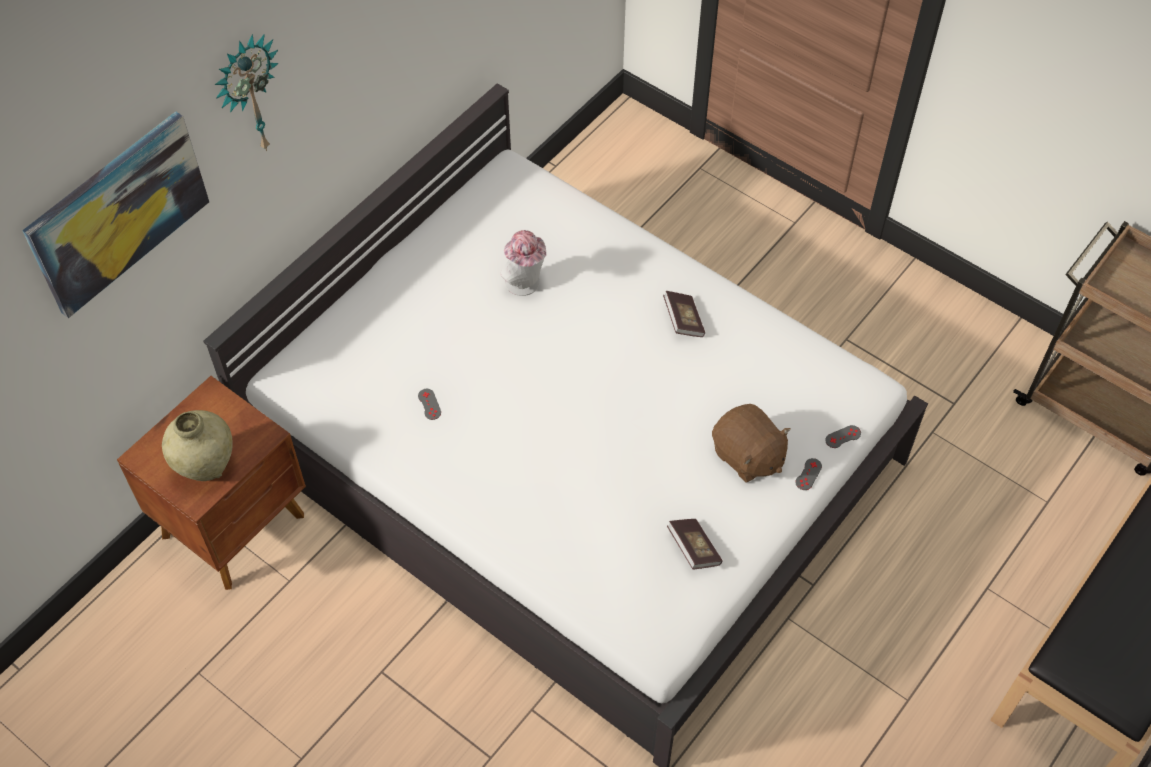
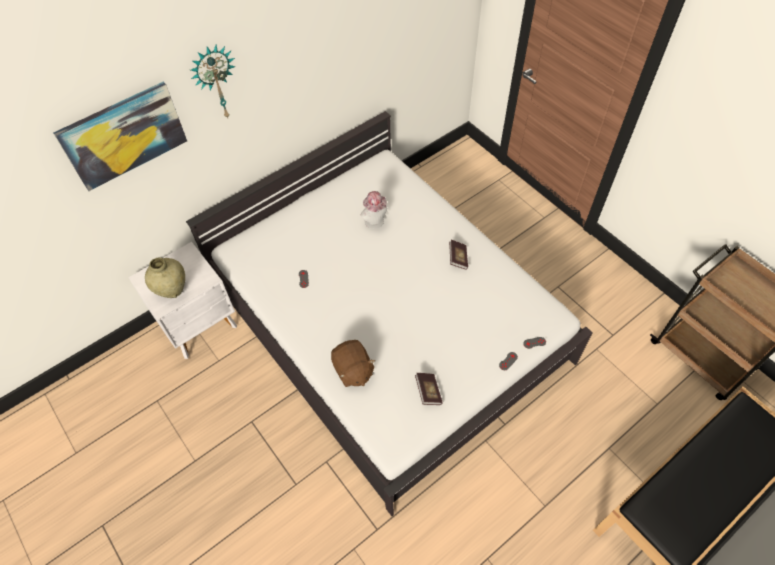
camera: 15 degrees right, 0 degrees up
brown nightstand [117,376,306,590] -> white nightstand [129,242,237,359]
brown plush toy [712,404,791,483] -> brown plush toy moved to [331,340,375,387]

